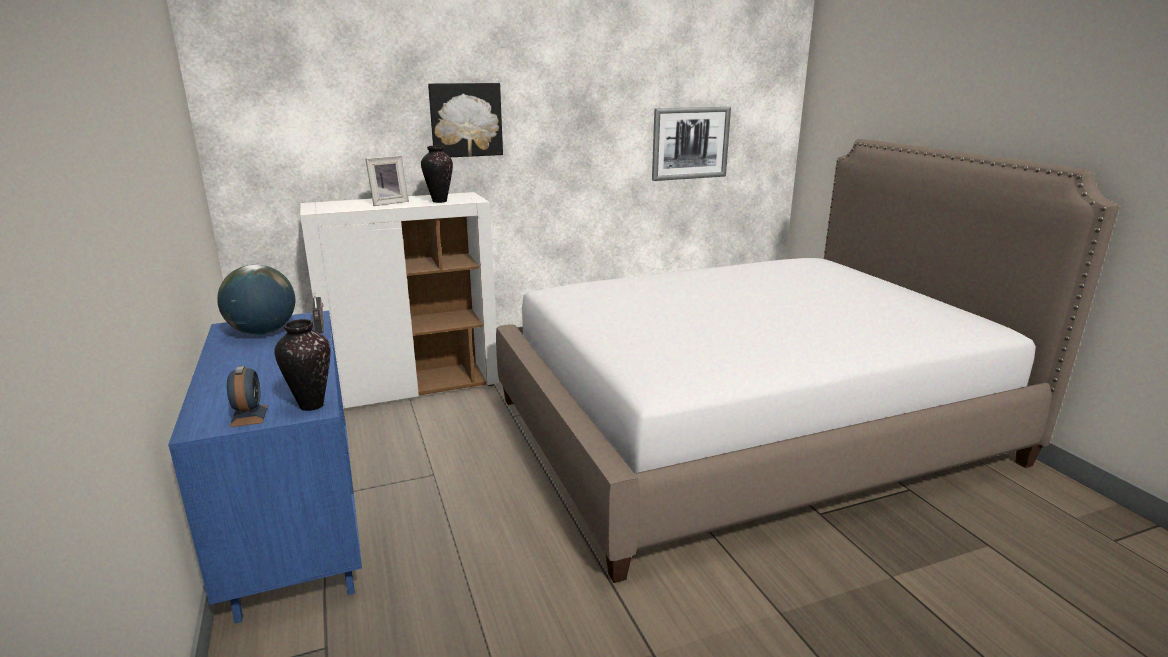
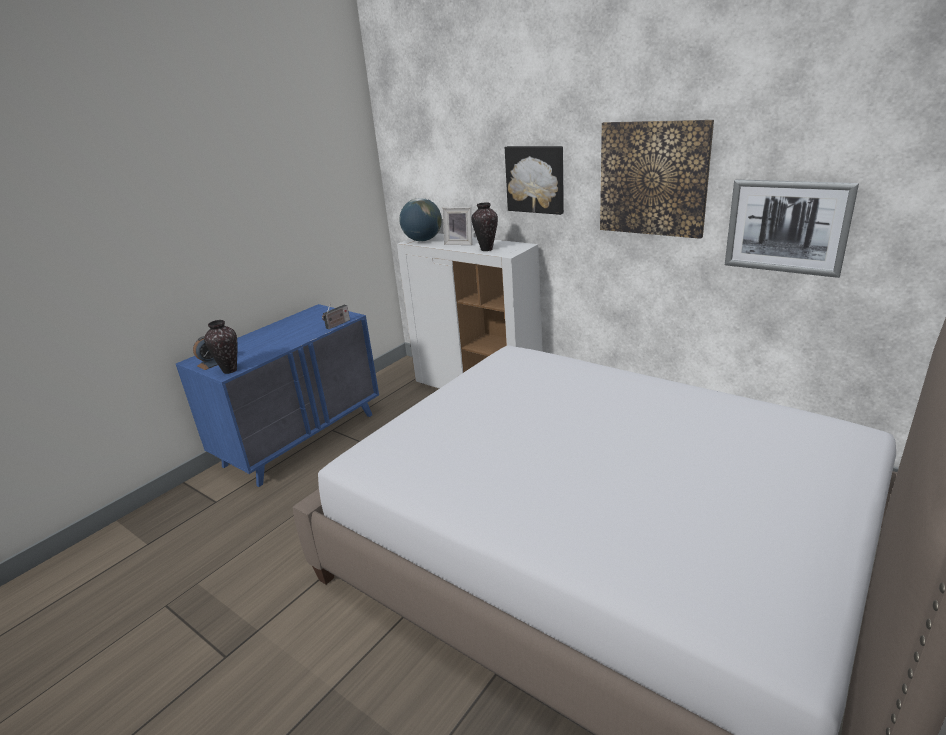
camera: 60 degrees right, 5 degrees up
globe [217,264,295,335] -> globe moved to [399,198,442,241]
none -> picture [600,120,714,239]

